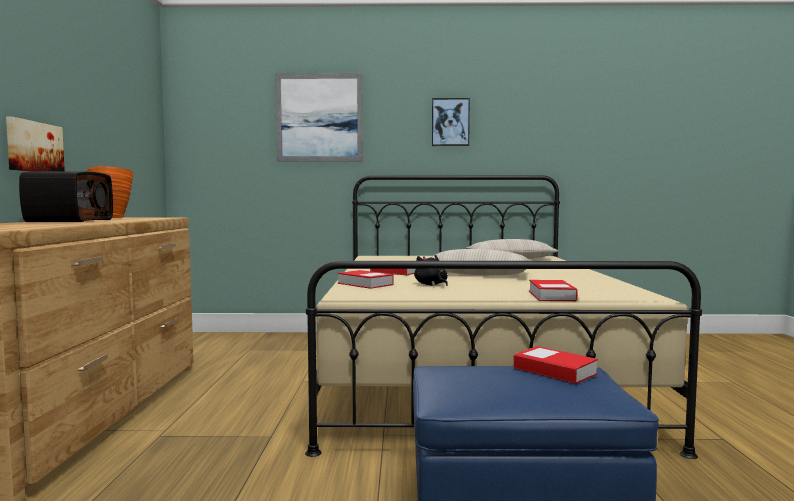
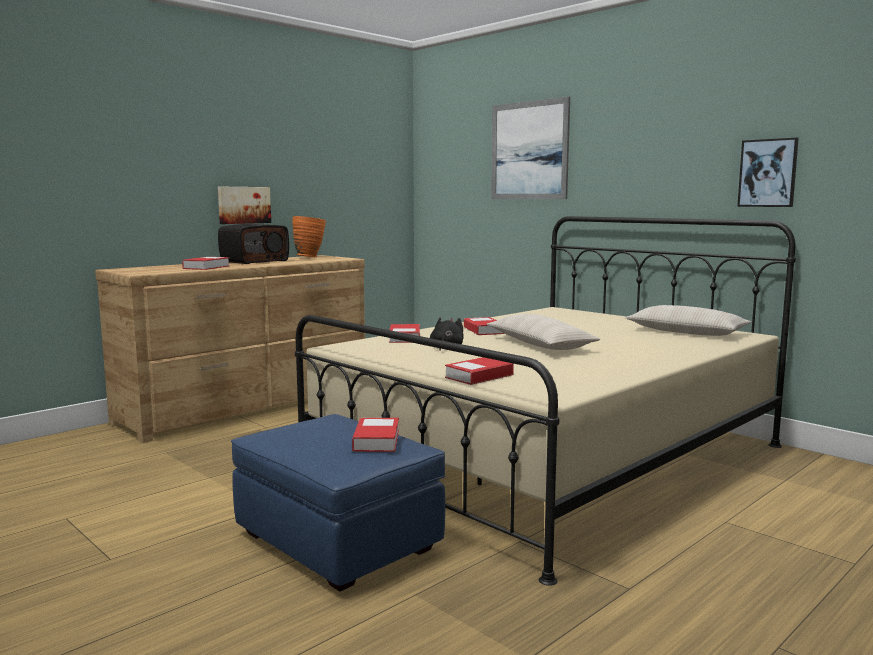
camera: 45 degrees right, 5 degrees up
picture [432,98,470,146] -> picture moved to [737,138,799,207]
none -> book [182,257,230,270]

